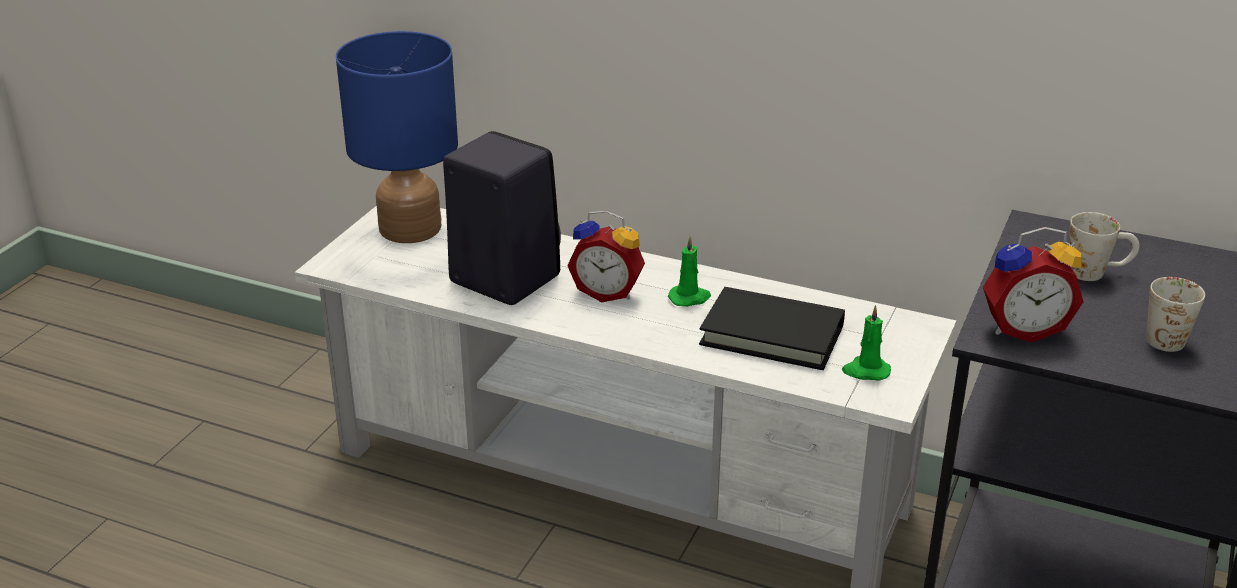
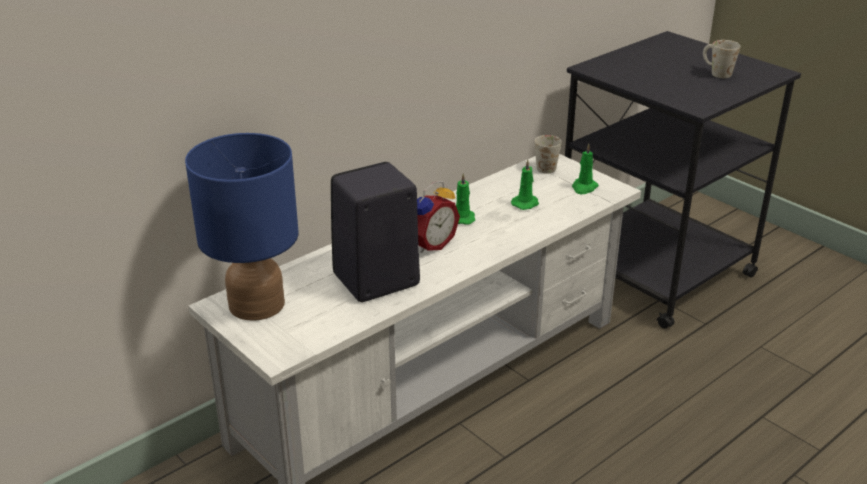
camera: 65 degrees left, 0 degrees up
black book [699,287,845,370] -> green candle [511,160,539,210]
alarm clock [983,227,1083,342] -> none
white mug [1069,212,1139,281] -> white mug moved to [535,135,562,174]

